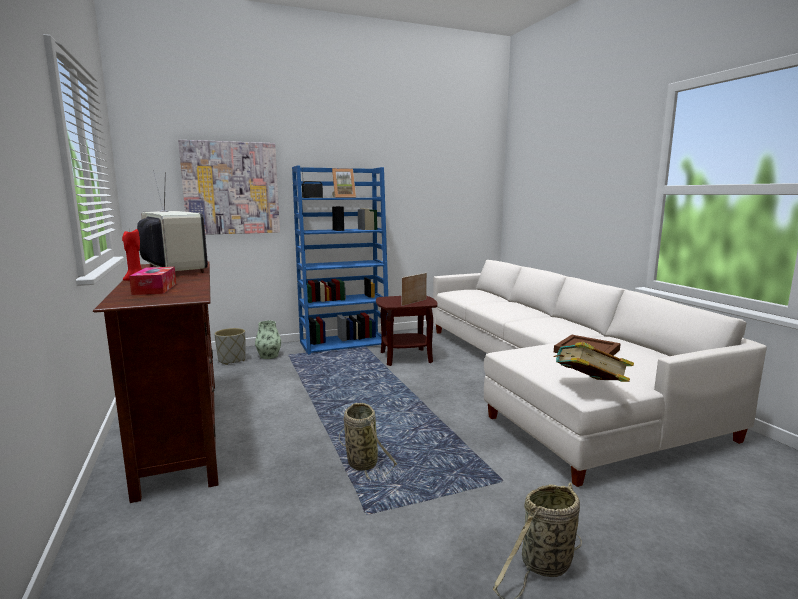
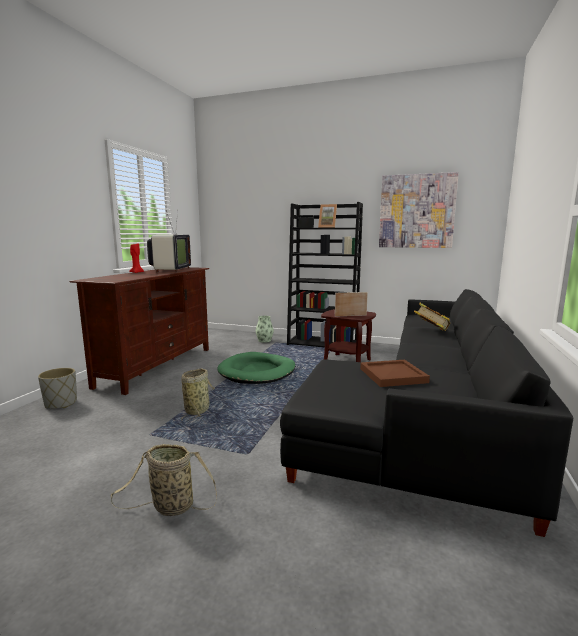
camera: 40 degrees right, 0 degrees up
tissue box [129,267,176,295] -> none
picture [178,140,280,235] -> picture moved to [379,172,459,248]
grey planter [214,328,245,365] -> grey planter moved to [38,368,77,408]
blue bookcase [292,166,388,354] -> black bookcase [287,202,363,347]
white sofa [433,260,767,487] -> black sofa [280,289,573,537]
book [553,342,634,382] -> book moved to [414,303,450,331]
none -> green dog bed [217,352,295,384]

